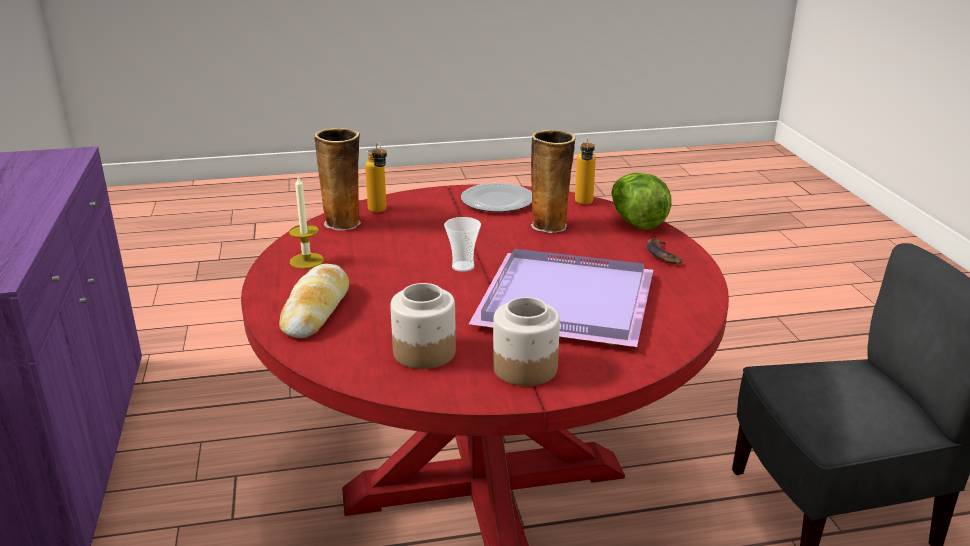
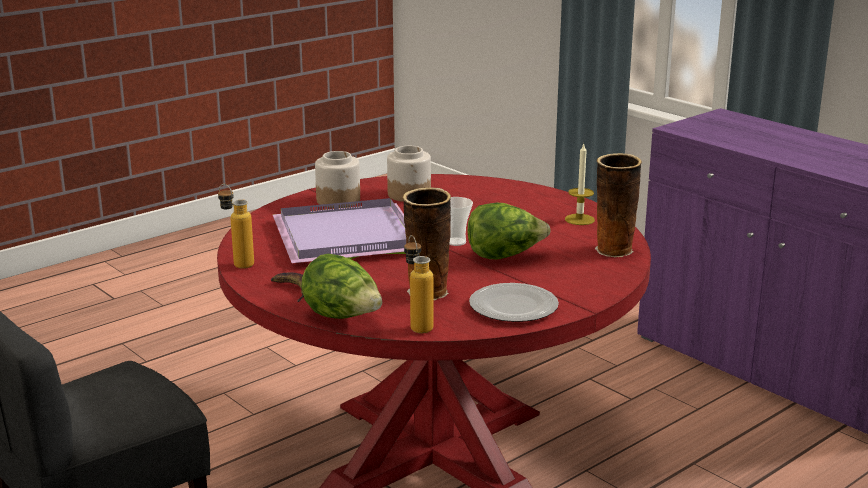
camera: 150 degrees right, 5 degrees down
bread [279,264,349,338] -> none
bottle [365,142,387,213] -> bottle moved to [218,184,254,269]
none -> lettuce [468,202,551,259]

